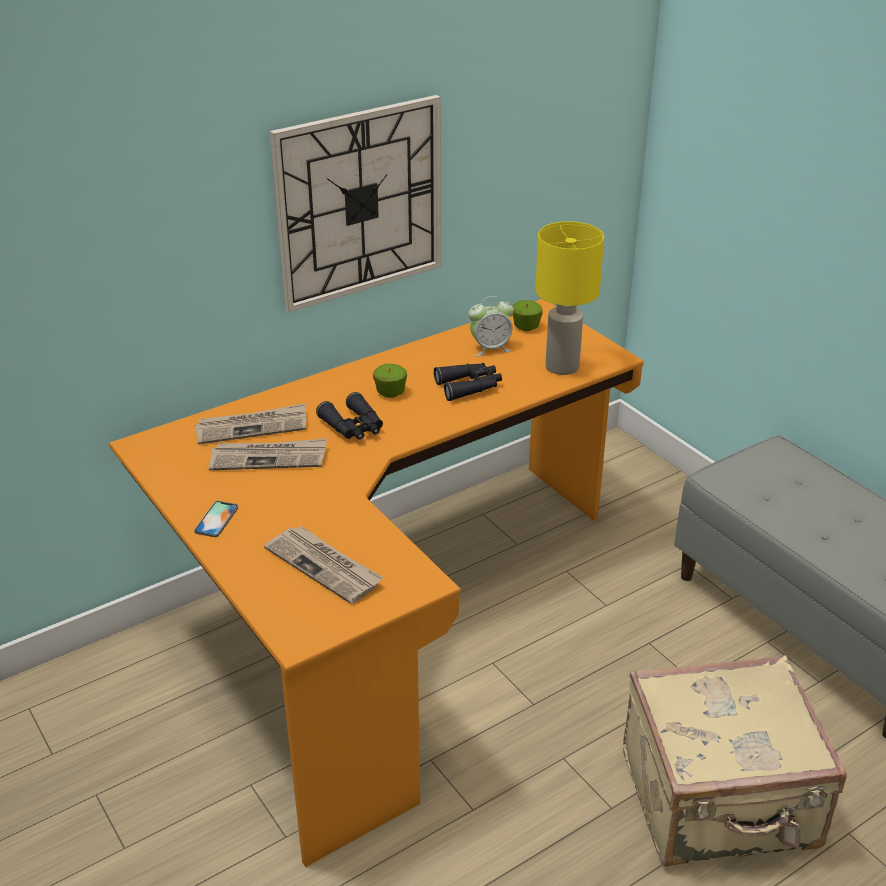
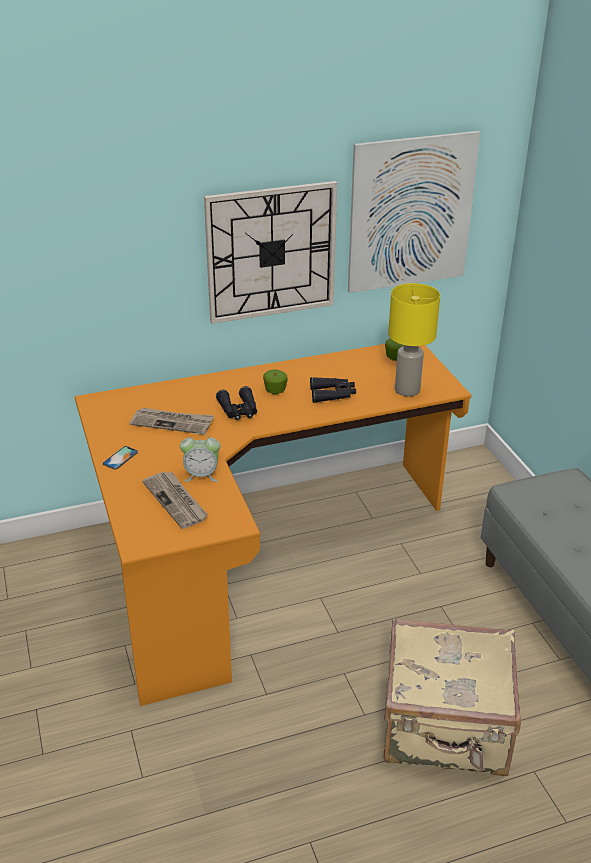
camera: 15 degrees right, 0 degrees up
newspaper [195,403,306,444] -> none
alarm clock [468,296,514,356] -> alarm clock moved to [180,433,221,482]
none -> picture [348,131,481,293]

